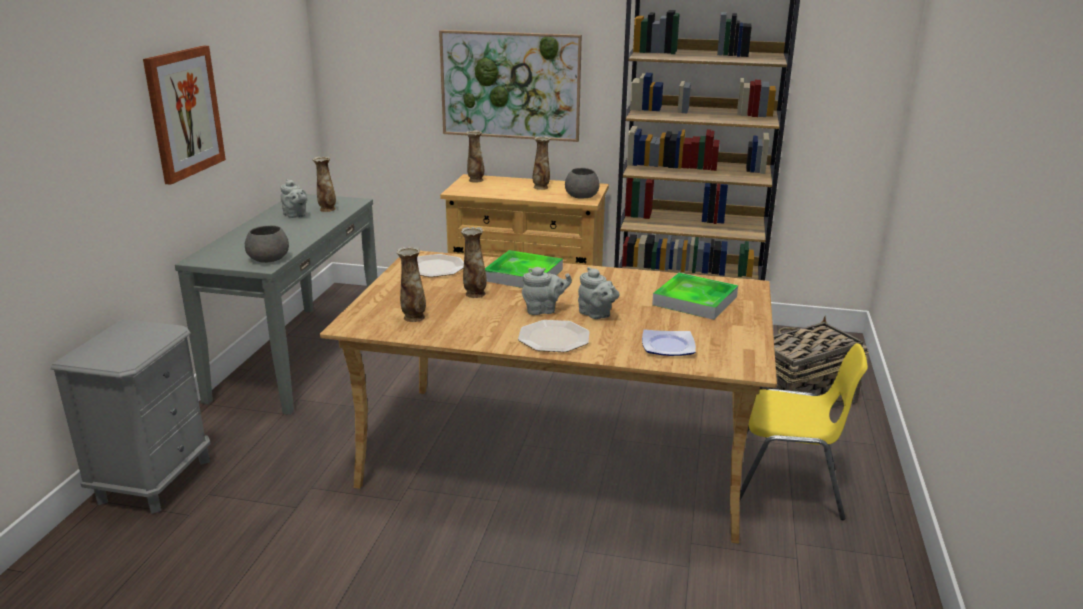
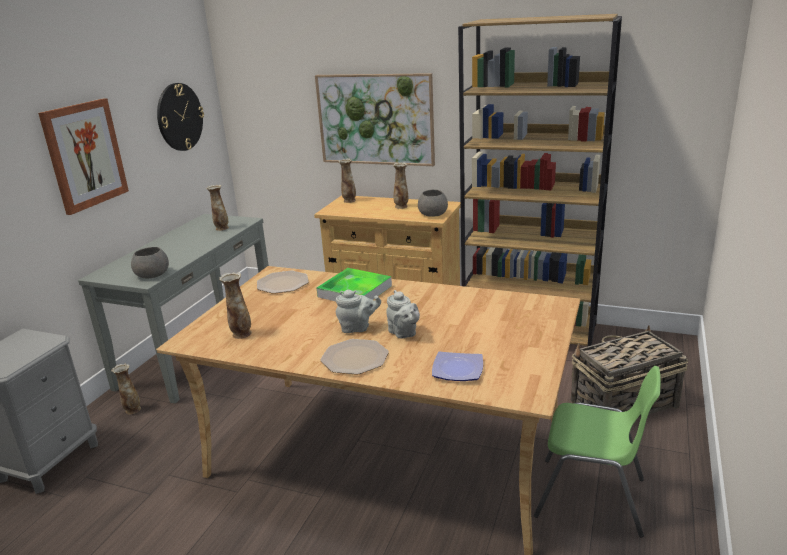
camera: 10 degrees right, 0 degrees up
grey teapot [280,179,307,218] -> none
vase [461,227,487,298] -> vase moved to [111,364,141,414]
tray [652,273,738,320] -> none
yellow chair [740,343,868,520] -> green chair [534,366,660,538]
none -> wall clock [157,83,204,151]

